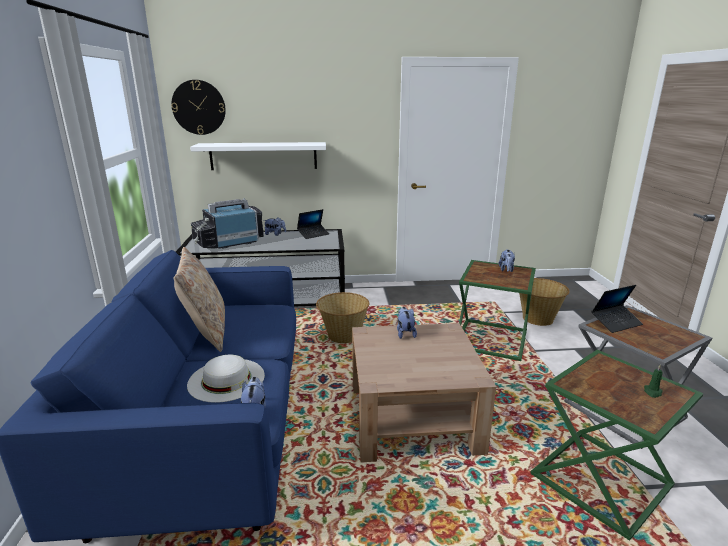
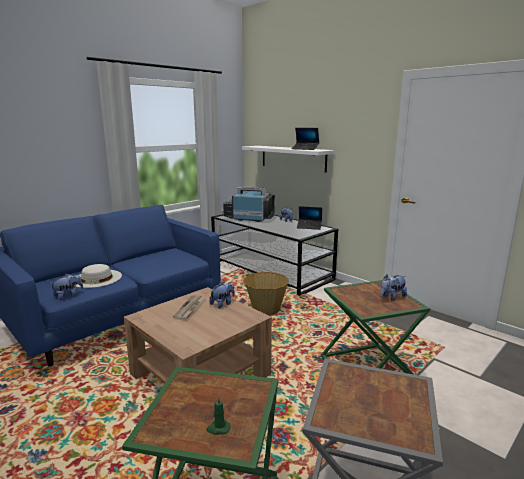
camera: 50 degrees right, 5 degrees down
wall clock [171,80,226,135] -> none
beige pillow [174,247,225,352] -> none
basket [519,278,570,326] -> none
laptop [591,285,643,333] -> laptop moved to [292,128,319,150]
none -> newspaper [173,295,206,320]

